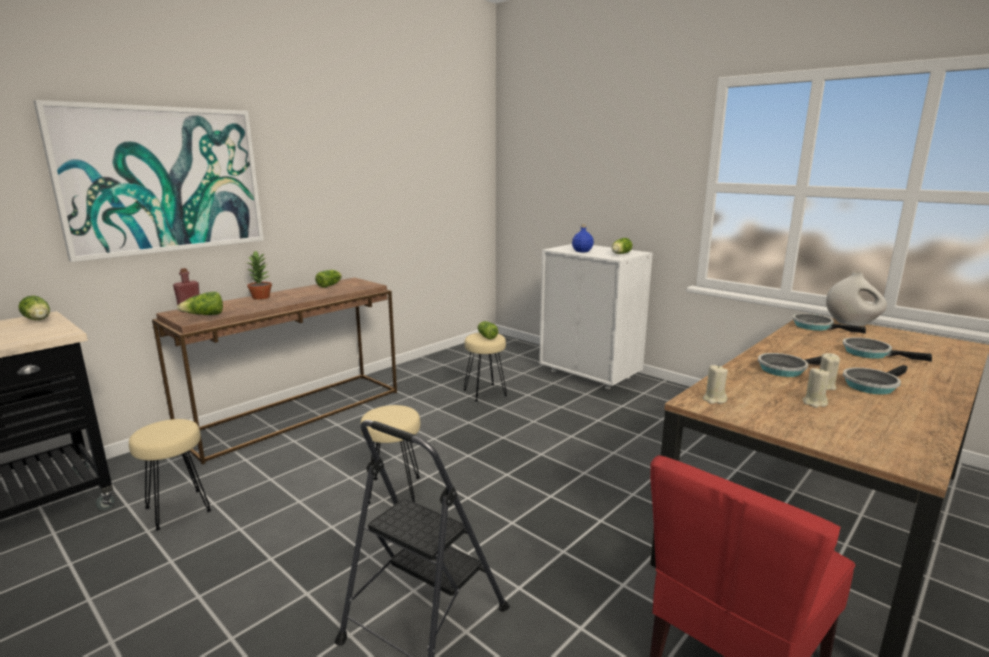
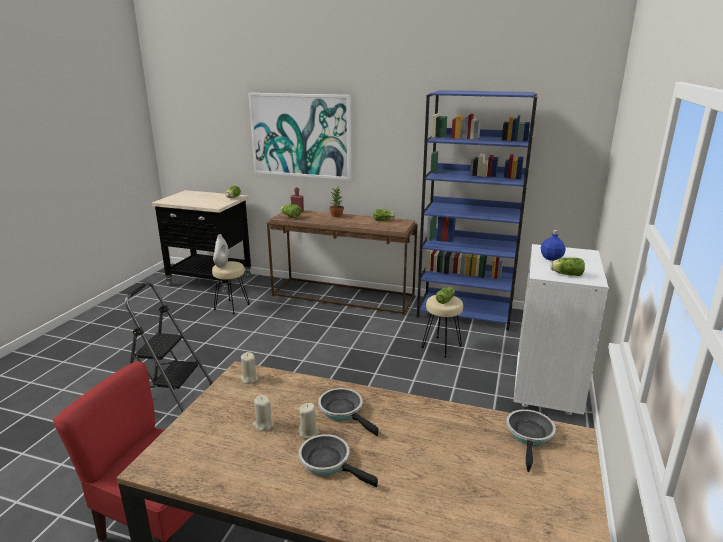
camera: 65 degrees right, 5 degrees up
beige stool [360,405,420,504] -> none
white vase [826,272,887,326] -> white vase moved to [213,234,229,268]
frying pan [843,337,932,362] -> none
none -> blue bookcase [417,90,538,331]

